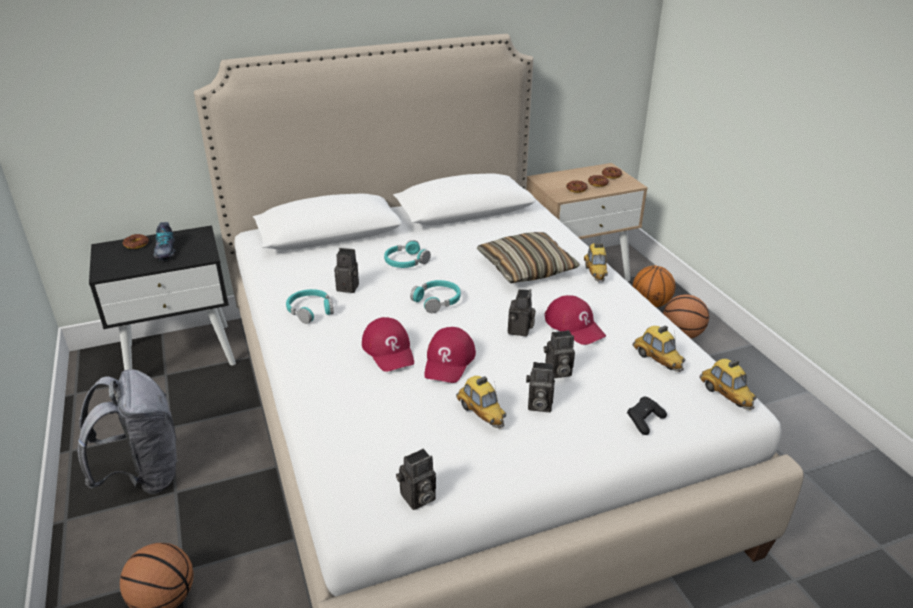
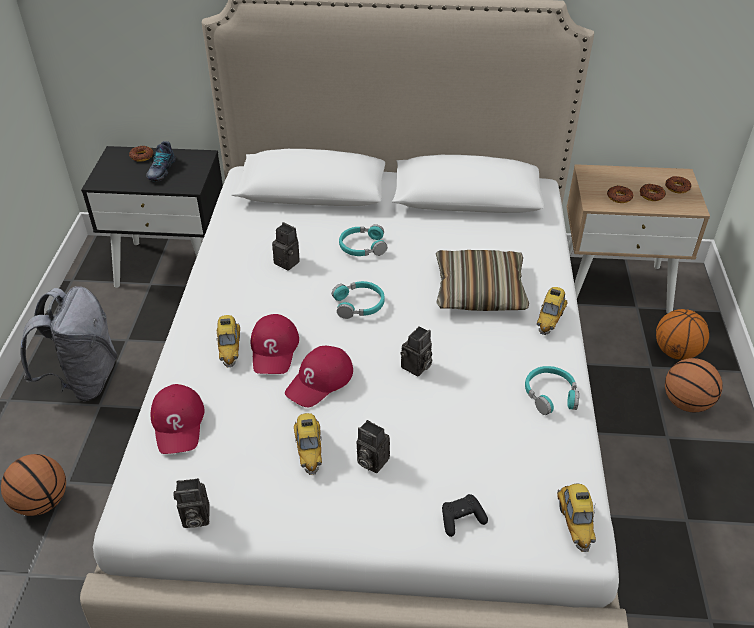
camera: 25 degrees right, 10 degrees up
turquoise headphones [286,289,334,324] -> turquoise headphones moved to [525,366,579,415]
red cap [544,295,606,345] -> red cap moved to [151,384,205,454]
camera [544,330,575,378] -> none
toy car [633,325,685,372] -> toy car moved to [217,315,240,367]

